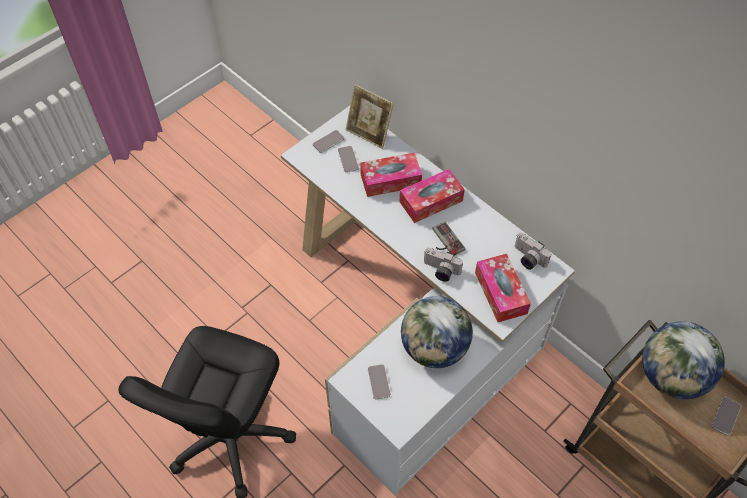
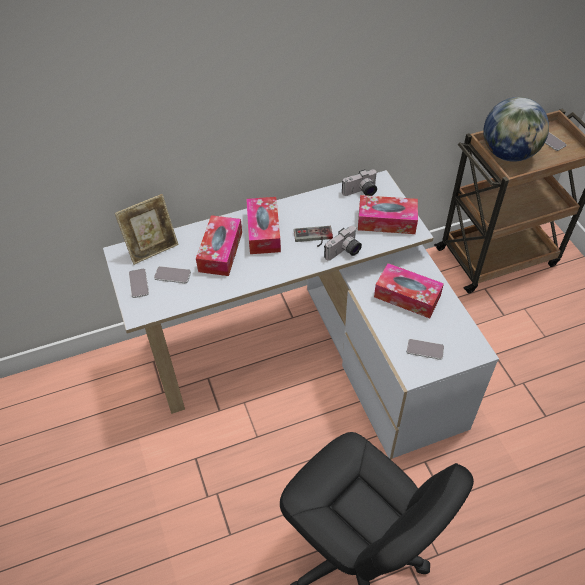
camera: 65 degrees left, 5 degrees down
globe [401,296,473,368] -> tissue box [374,263,444,318]

